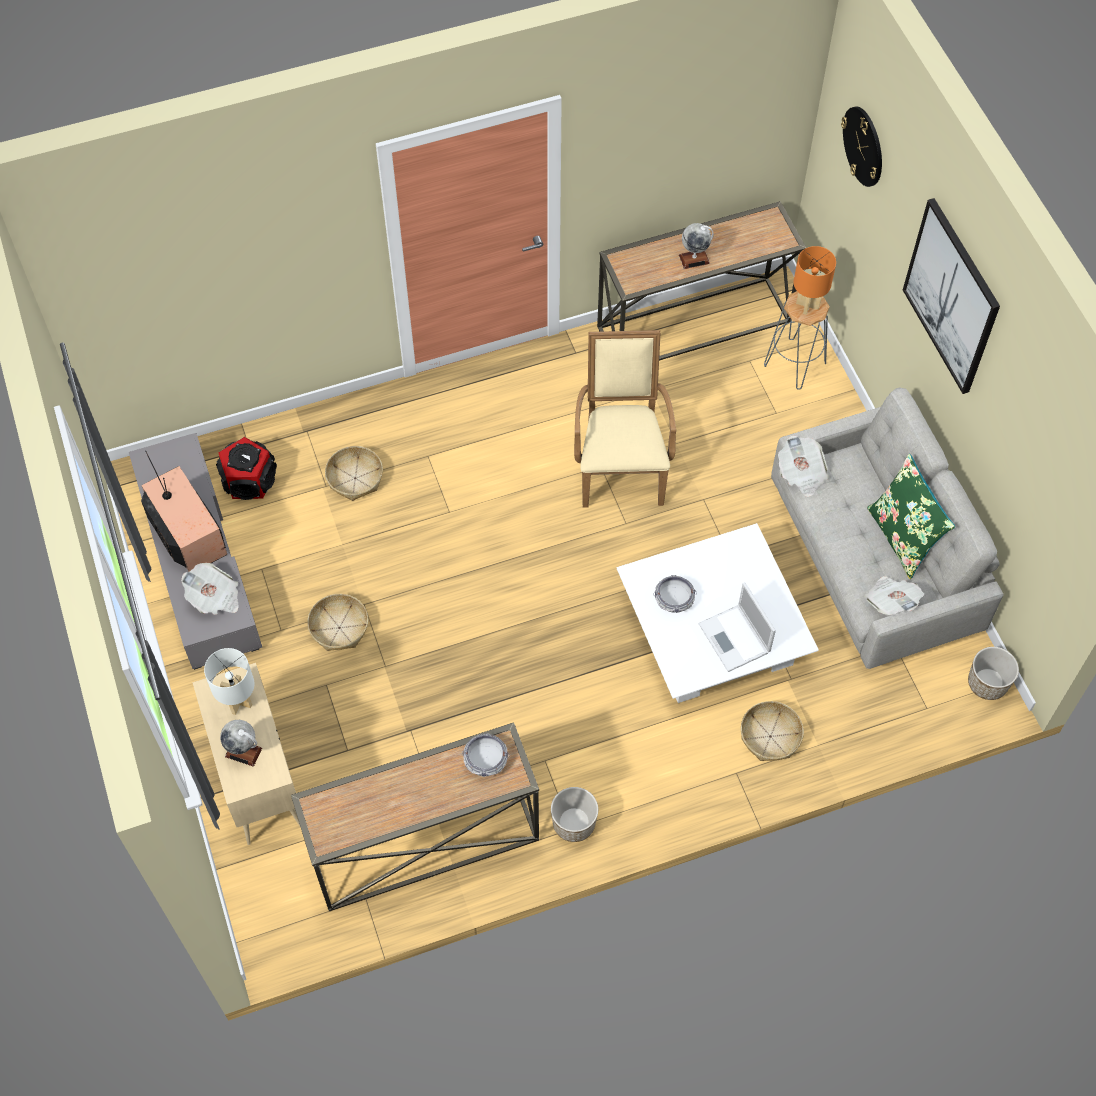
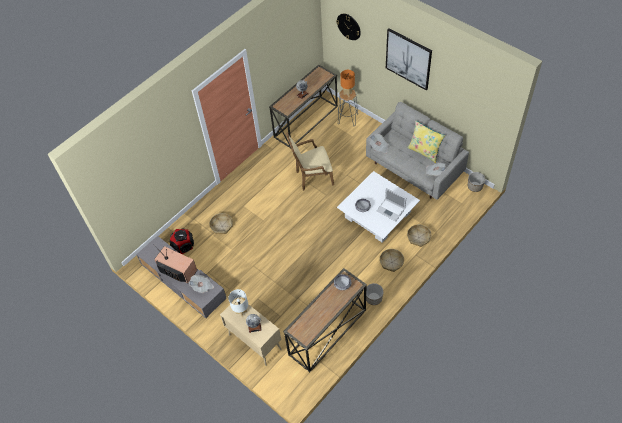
camera: 25 degrees left, 5 degrees down
basket [307,594,368,651] -> basket moved to [380,249,404,272]
beige armchair [574,330,676,508] -> beige armchair turned 75 degrees counterclockwise [286,133,334,191]
green pillow [867,454,955,579] -> yellow pillow [407,120,445,163]

